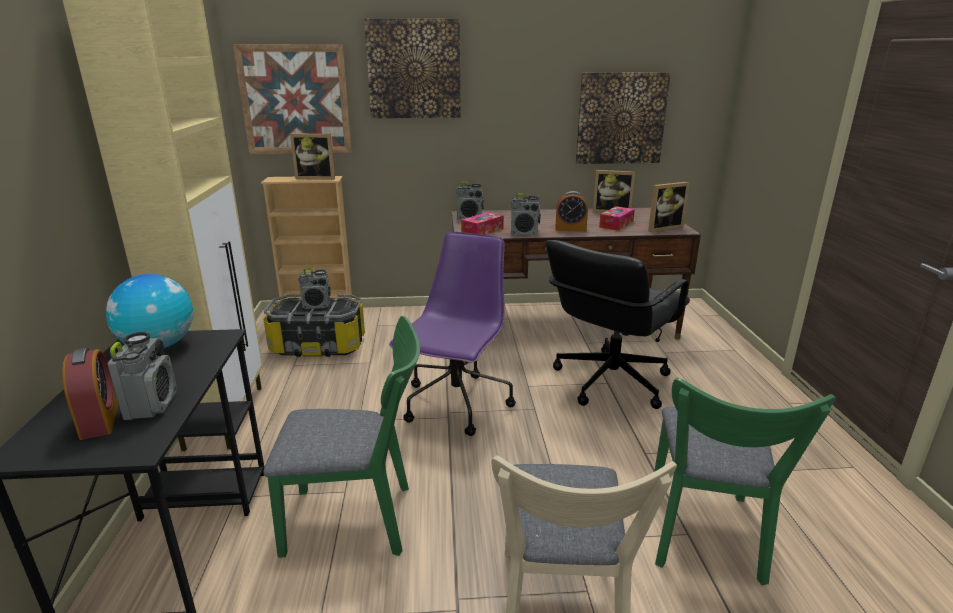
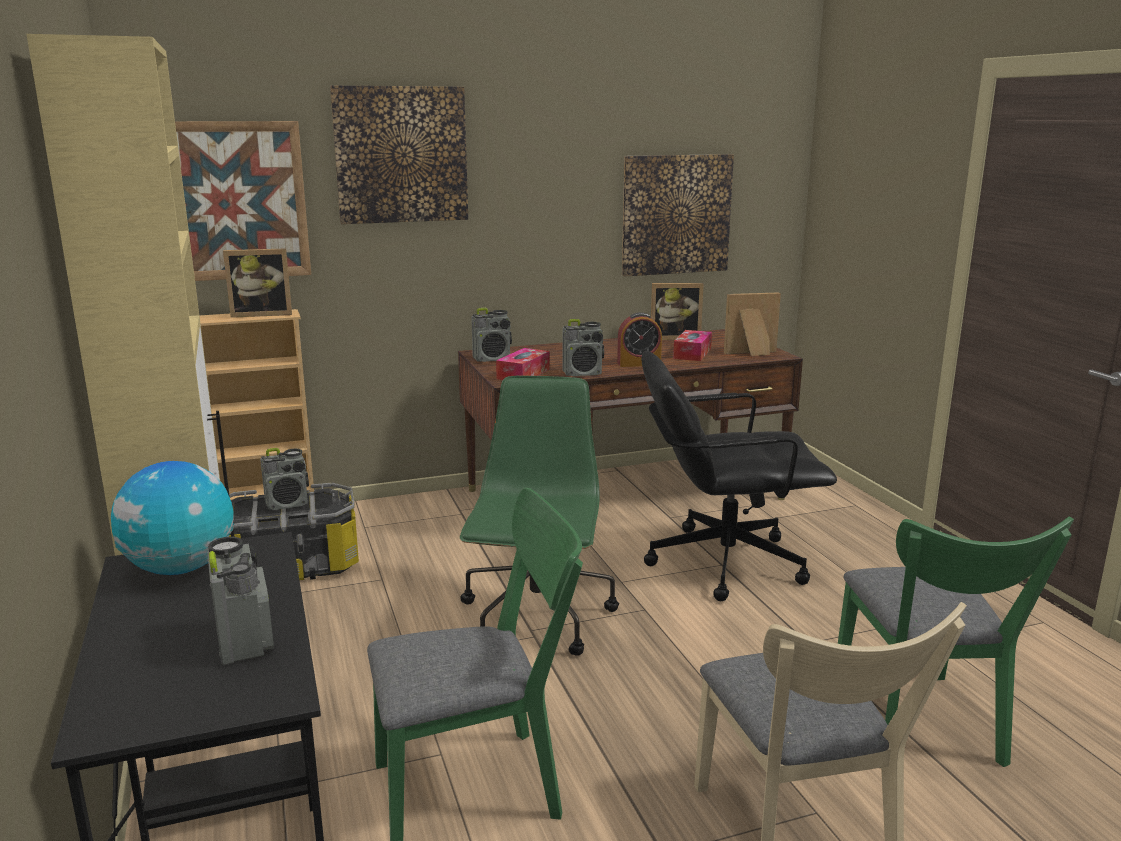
camera: 15 degrees left, 5 degrees down
alarm clock [62,348,119,440] -> none
purple office chair [389,232,516,436] -> green office chair [460,375,619,656]
black office chair [546,240,690,409] -> black office chair turned 60 degrees clockwise [641,351,837,601]
picture frame [648,182,690,232] -> picture frame turned 150 degrees counterclockwise [724,292,781,356]

